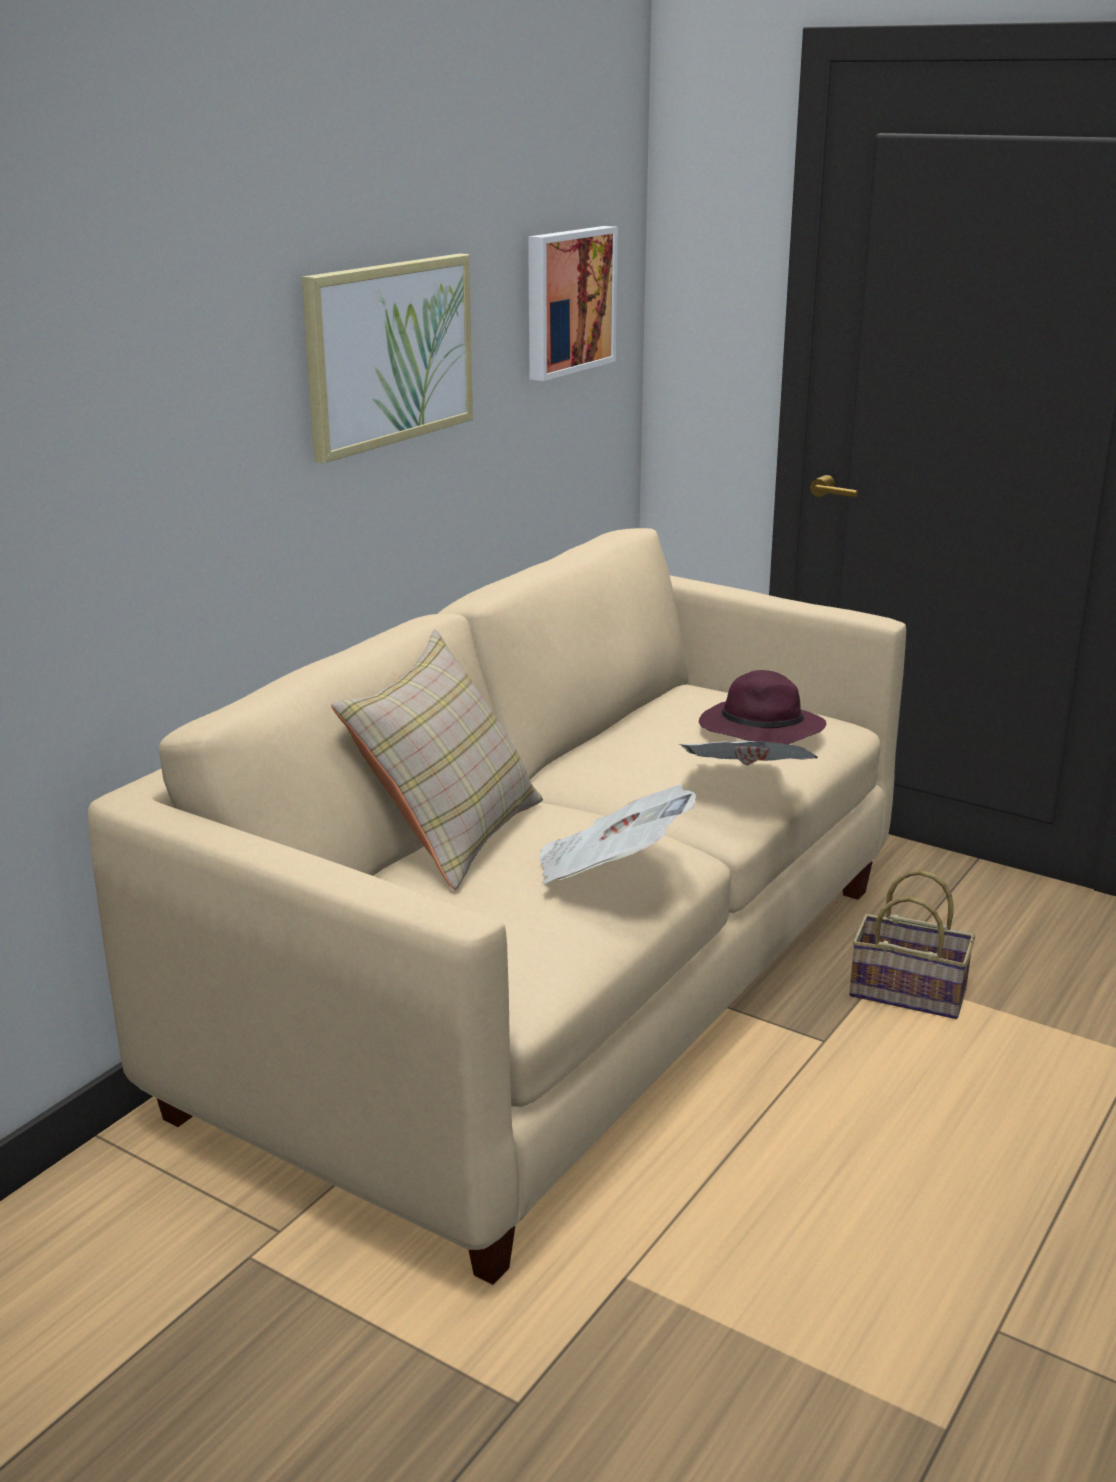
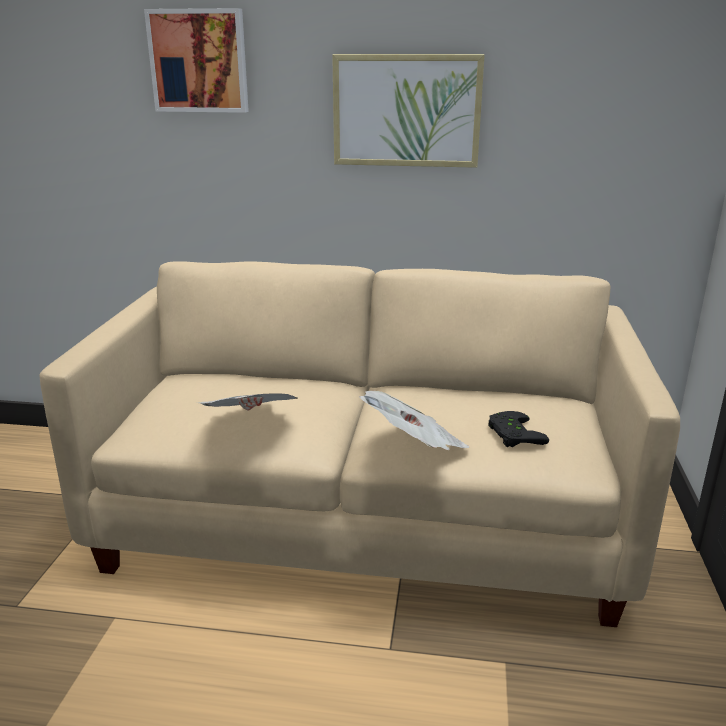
camera: 65 degrees right, 0 degrees up
beige pillow [331,629,543,890] -> none
picture [528,226,618,381] -> picture moved to [144,8,249,113]
purple hat [699,670,826,744] -> black game controller [488,411,549,447]
basket [849,870,975,1019] -> none

